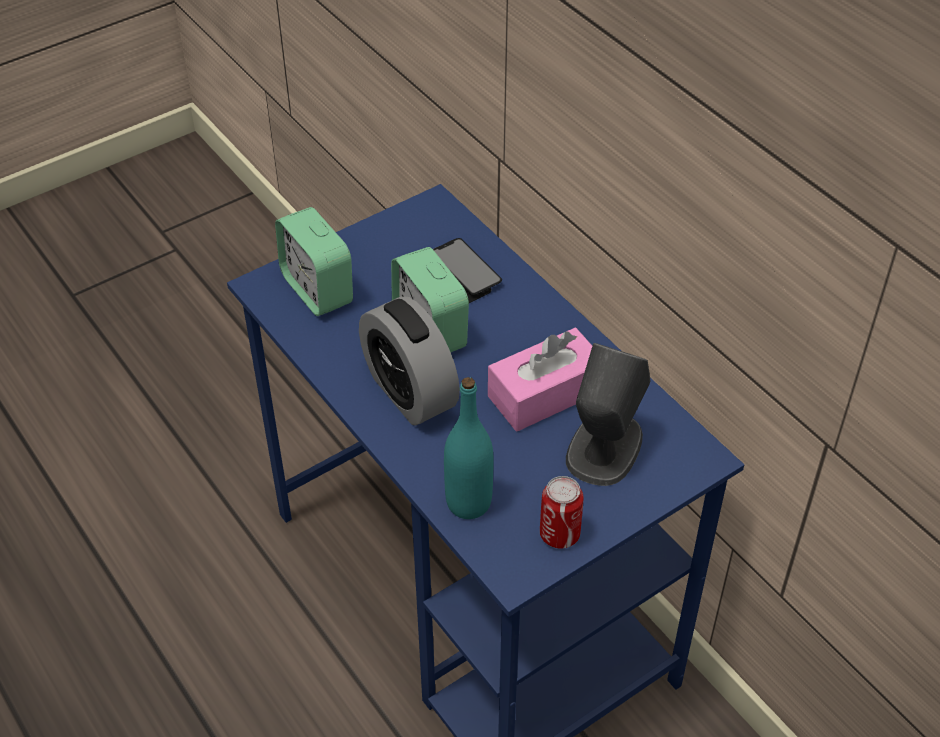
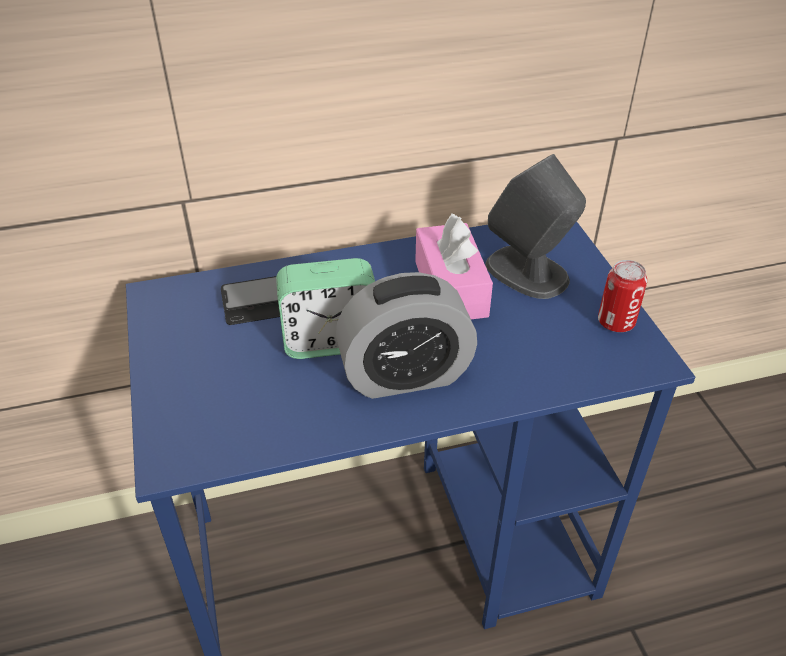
camera: 70 degrees left, 5 degrees down
alarm clock [275,207,353,316] -> none
turquoise bottle [444,377,494,519] -> none

